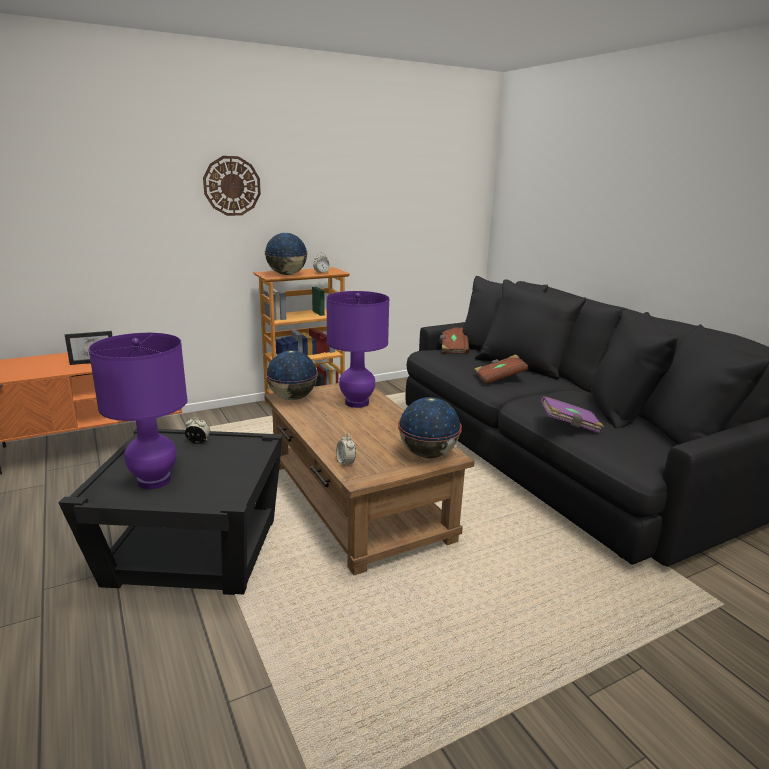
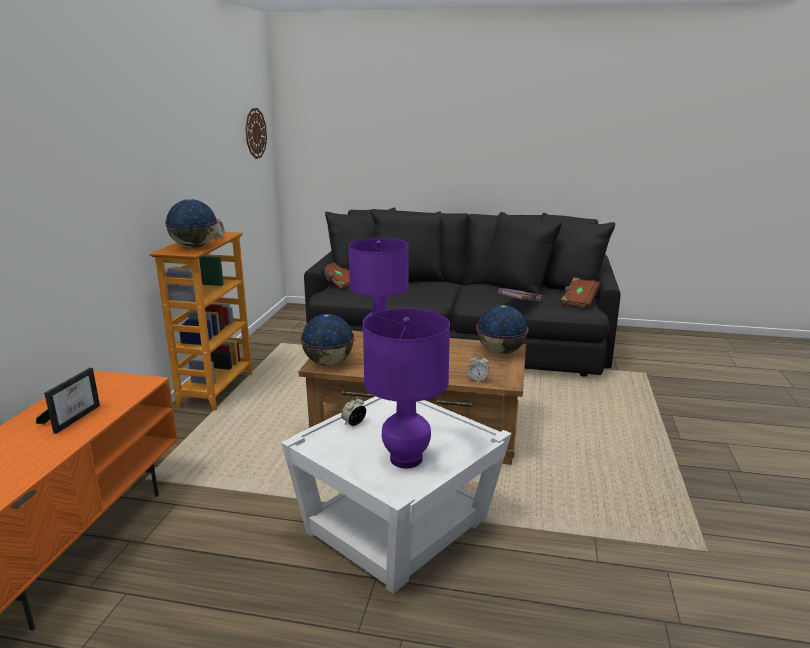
camera: 50 degrees left, 0 degrees up
black side table [58,429,283,595] -> white side table [281,396,512,594]
wall clock [203,156,261,216] -> wall clock moved to [245,108,267,159]
brown book [475,355,528,384] -> brown book moved to [561,278,600,308]

